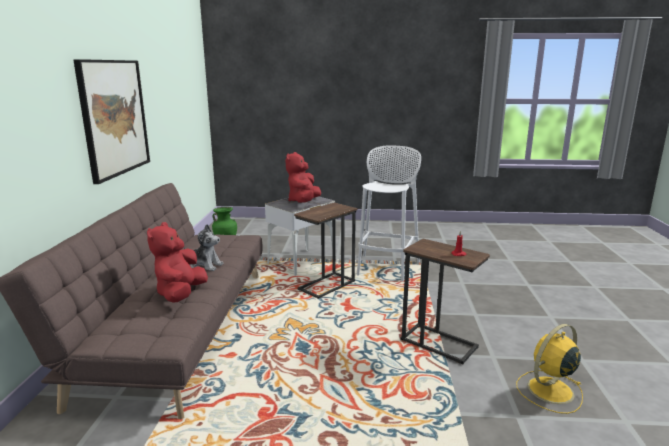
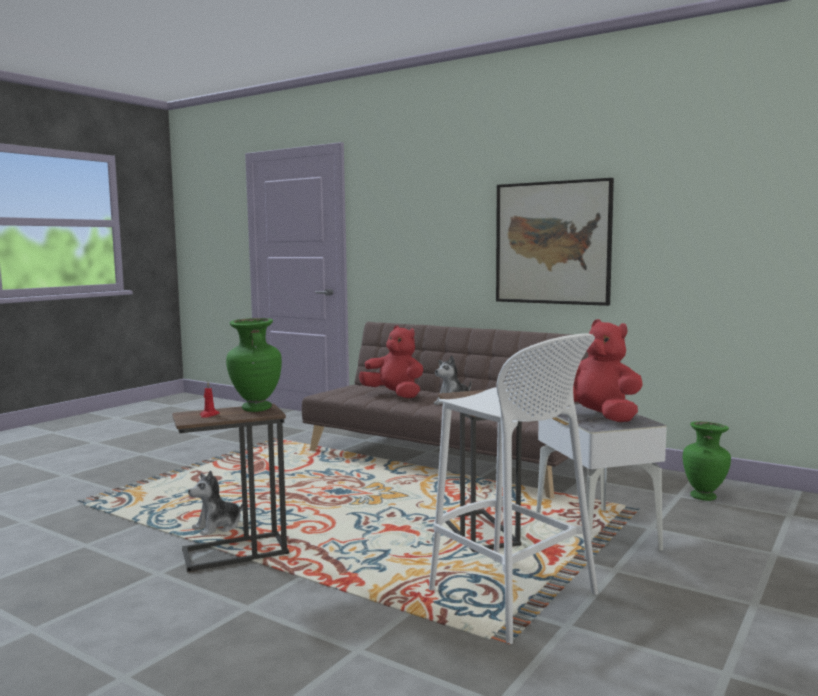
camera: 120 degrees right, 10 degrees down
yellow fan [516,324,583,414] -> none
none -> plush toy [188,470,243,536]
none -> green vase [226,318,282,412]

